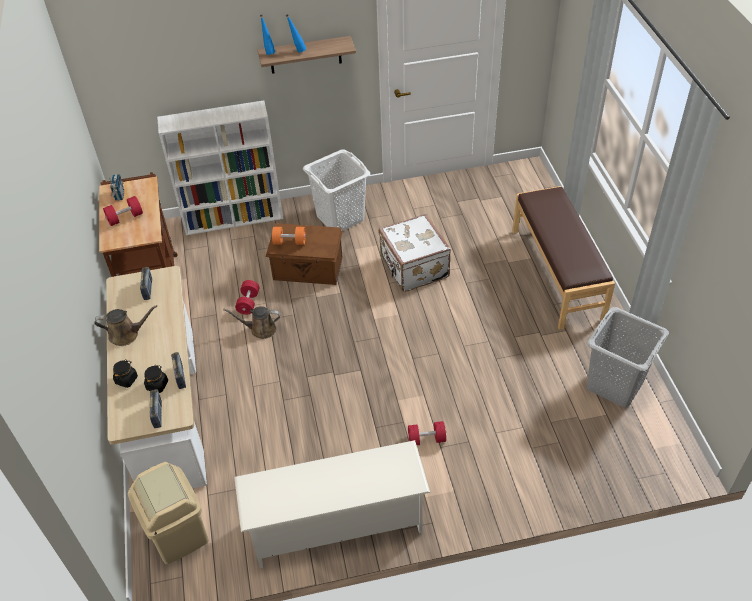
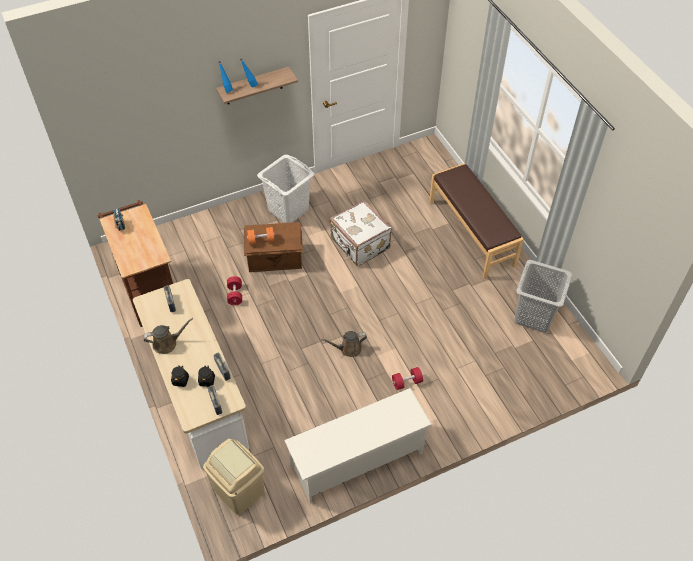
camera: 15 degrees left, 5 degrees up
red dumbbell [103,196,143,226] -> none
white bookcase [157,100,283,235] -> none
brown watering can [223,306,281,339] -> brown watering can moved to [321,331,367,357]

